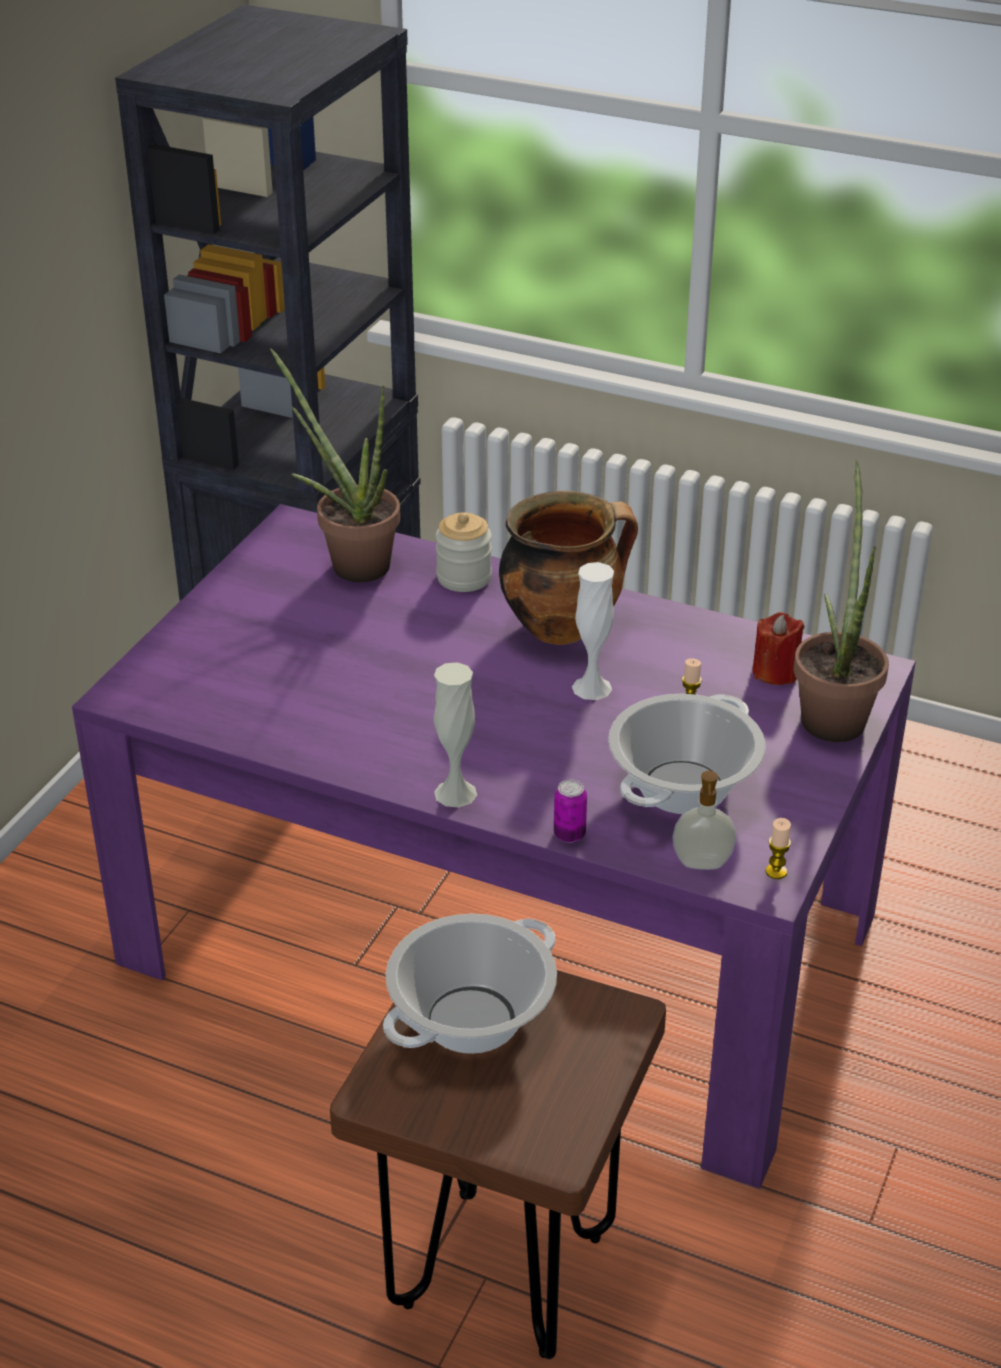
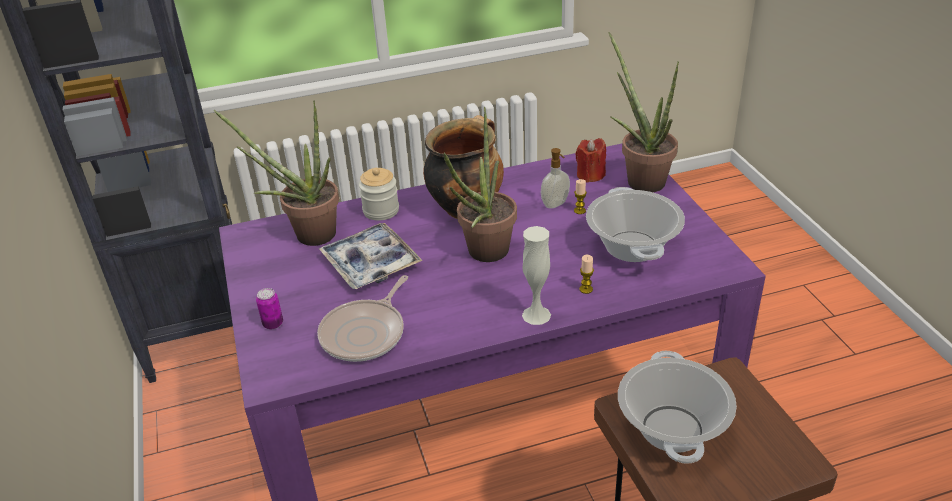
camera: 40 degrees left, 0 degrees up
can [554,779,587,843] -> can moved to [256,288,283,329]
white vase [572,562,614,700] -> none
soap dispenser [673,771,736,870] -> soap dispenser moved to [541,148,570,209]
candle [766,818,791,879] -> candle moved to [579,255,594,294]
none -> frying pan [317,275,408,362]
none -> tray [319,223,423,289]
none -> potted plant [444,107,517,262]

